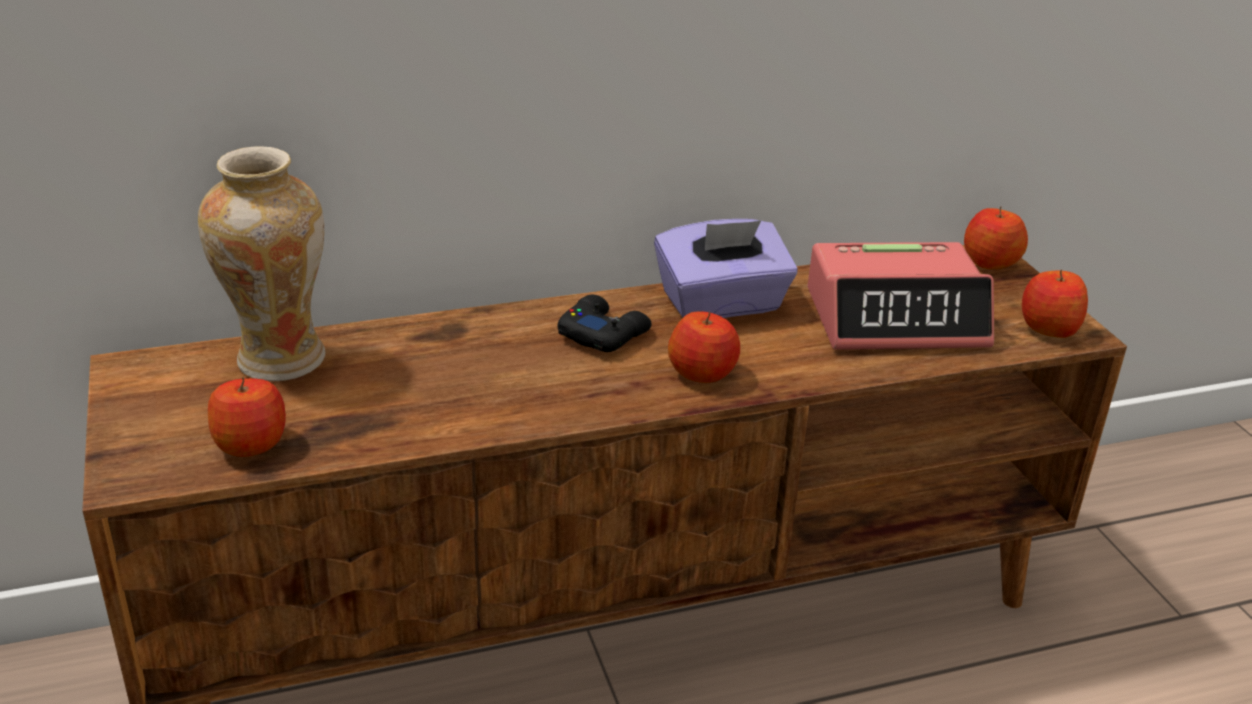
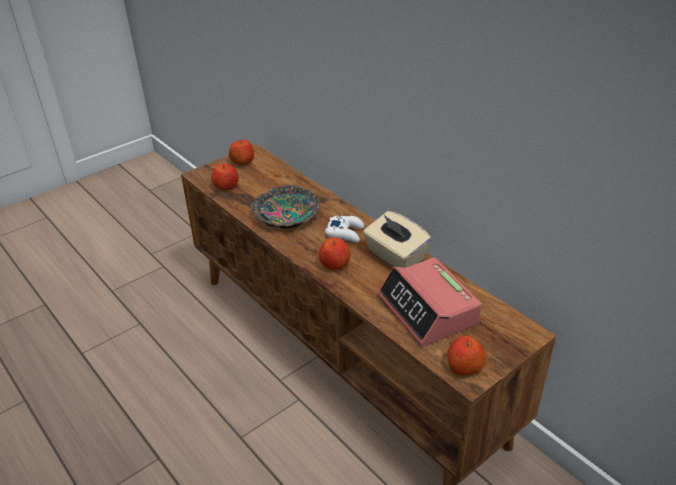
camera: 70 degrees right, 5 degrees up
vase [198,146,325,381] -> none
black game controller [557,295,652,352] -> white game controller [325,216,364,242]
purple tissue box [654,219,797,318] -> beige tissue box [363,211,431,268]
apple [964,206,1028,269] -> apple moved to [229,139,254,165]
none -> bowl [251,185,320,229]

